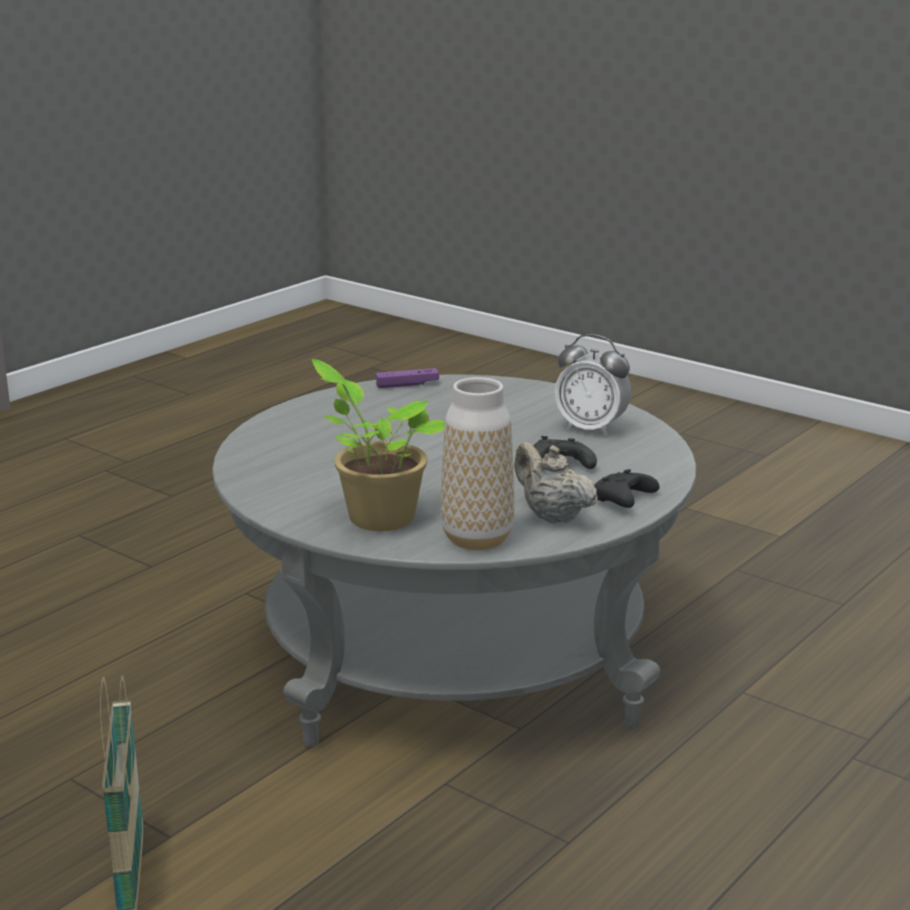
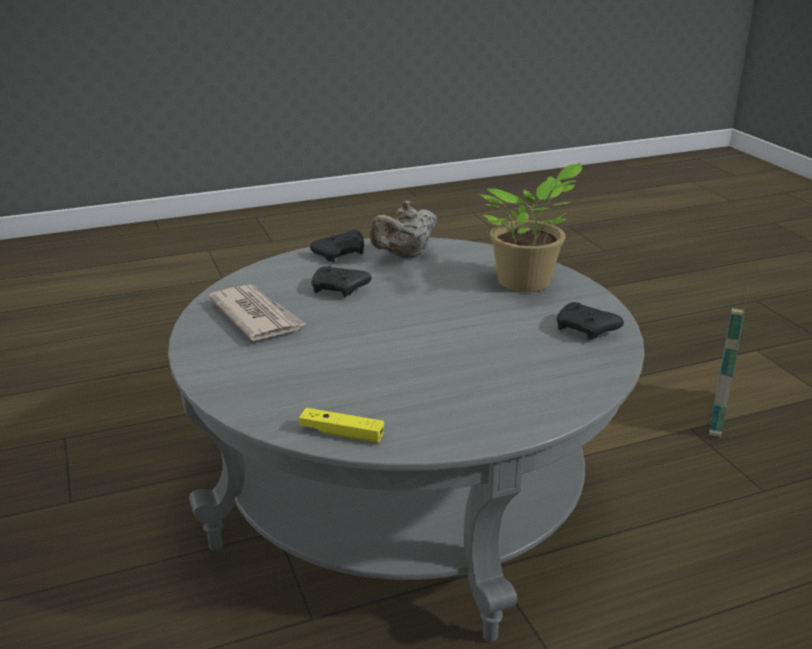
camera: 150 degrees left, 5 degrees up
purple game controller [375,368,439,388] -> yellow game controller [299,408,384,443]
vase [440,377,514,550] -> none
beige teapot [515,442,598,523] -> beige teapot turned 60 degrees clockwise [369,201,437,258]
alarm clock [555,334,631,436] -> newspaper [208,284,307,341]
none -> black game controller [557,302,624,340]

